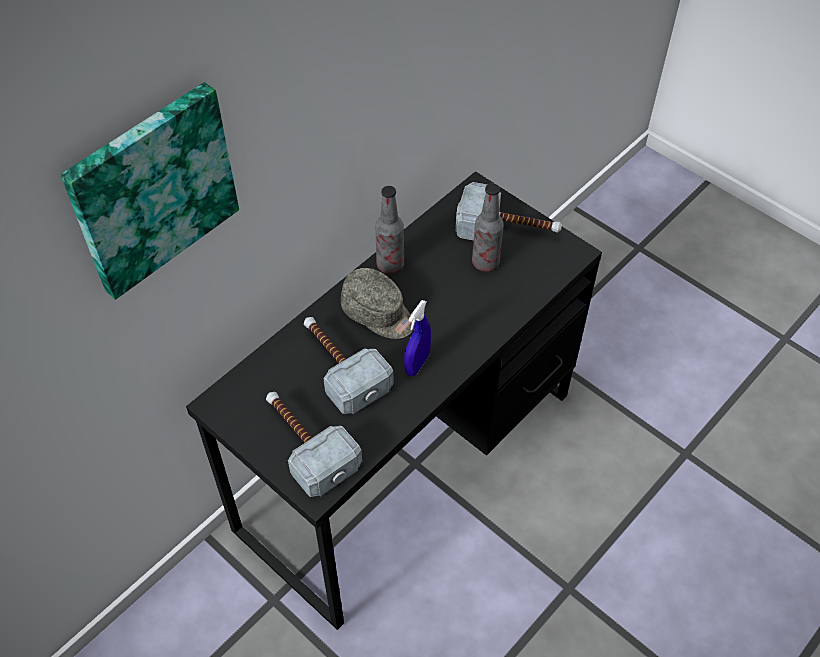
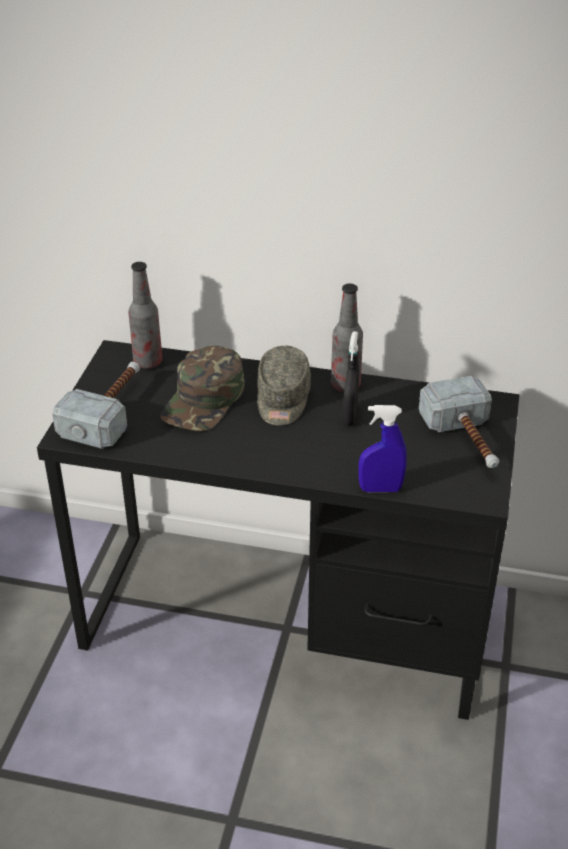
camera: 60 degrees right, 15 degrees down
picture [60,82,239,300] -> none
hammer [304,317,394,414] -> green cap [161,345,245,432]
blue spray bottle [404,300,431,376] -> blue spray bottle moved to [359,405,407,492]
bottle [472,183,504,272] -> bottle moved to [128,262,162,369]
none -> black spray bottle [342,331,359,425]

